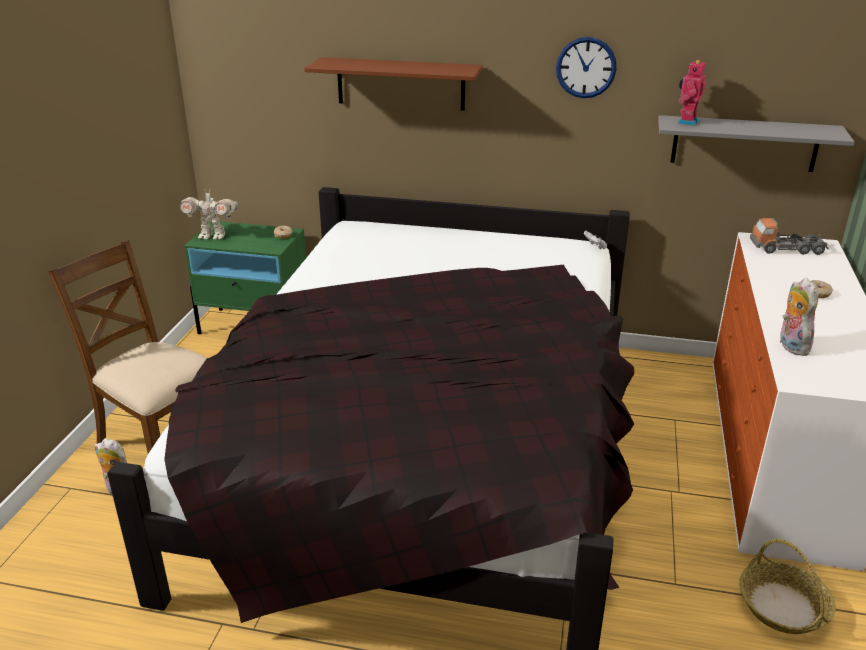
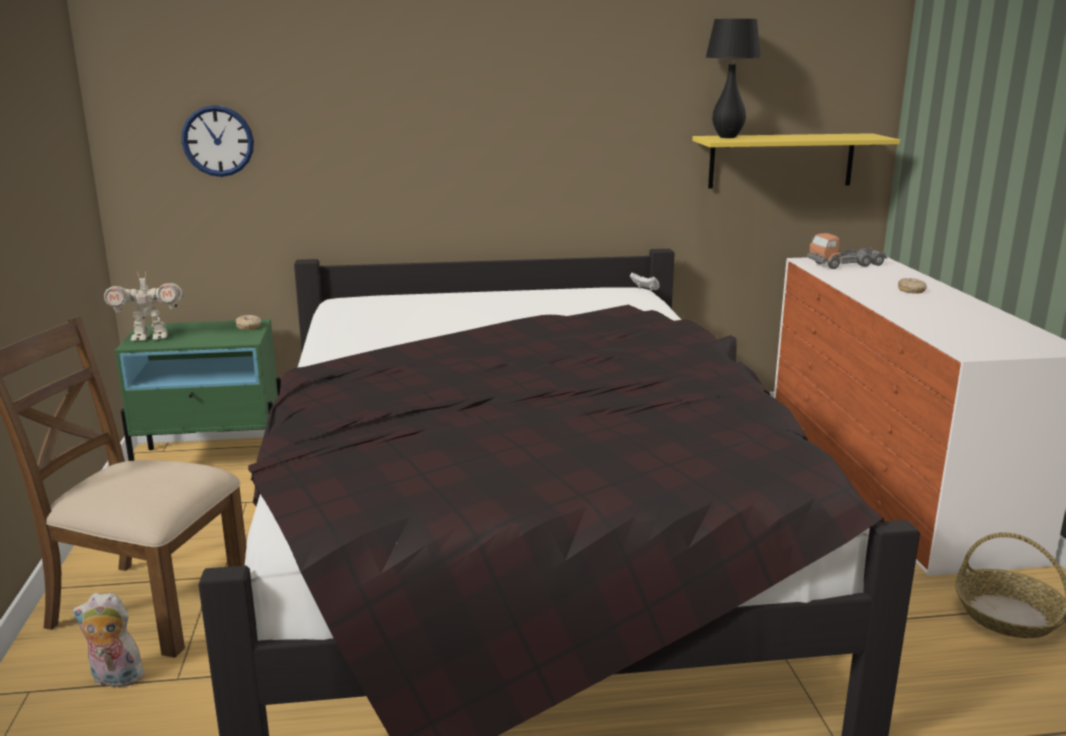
camera: 20 degrees left, 10 degrees down
brown shelf [304,57,483,111] -> none
wall clock [556,37,616,98] -> wall clock moved to [181,105,254,177]
grey shelf [658,115,855,172] -> yellow shelf [692,133,900,188]
toy robot [678,59,706,126] -> black table lamp [706,19,761,138]
plush toy [780,278,818,356] -> none

